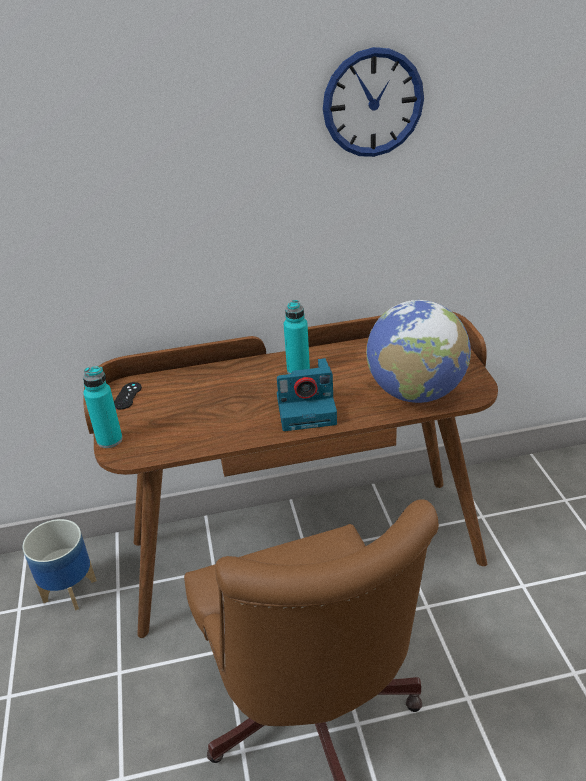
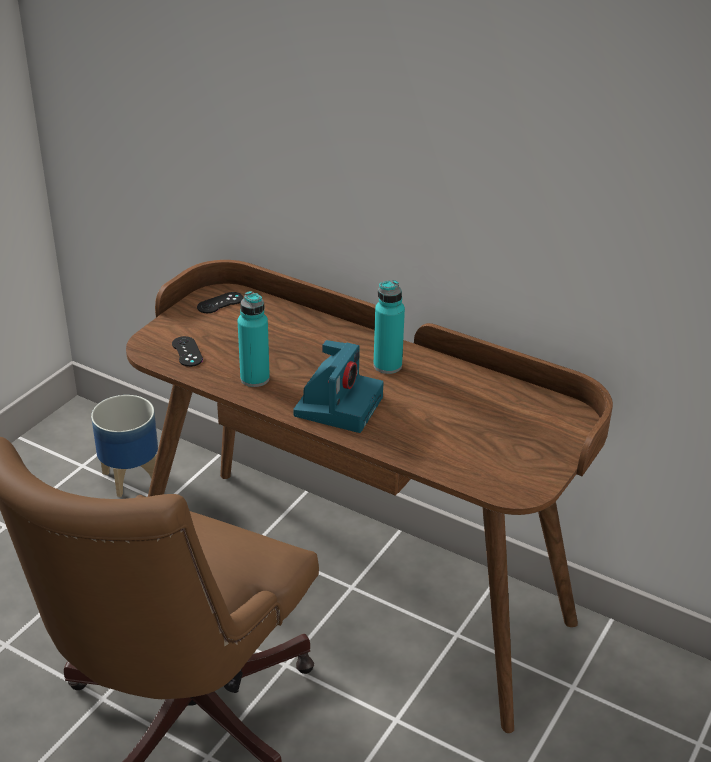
camera: 40 degrees right, 0 degrees up
turquoise bottle [83,367,123,448] -> turquoise bottle moved to [237,291,270,387]
camera [277,358,337,431] -> camera turned 105 degrees counterclockwise [293,340,384,433]
wall clock [323,47,424,157] -> none
globe [366,300,471,403] -> none
none -> black game controller [172,336,203,367]

